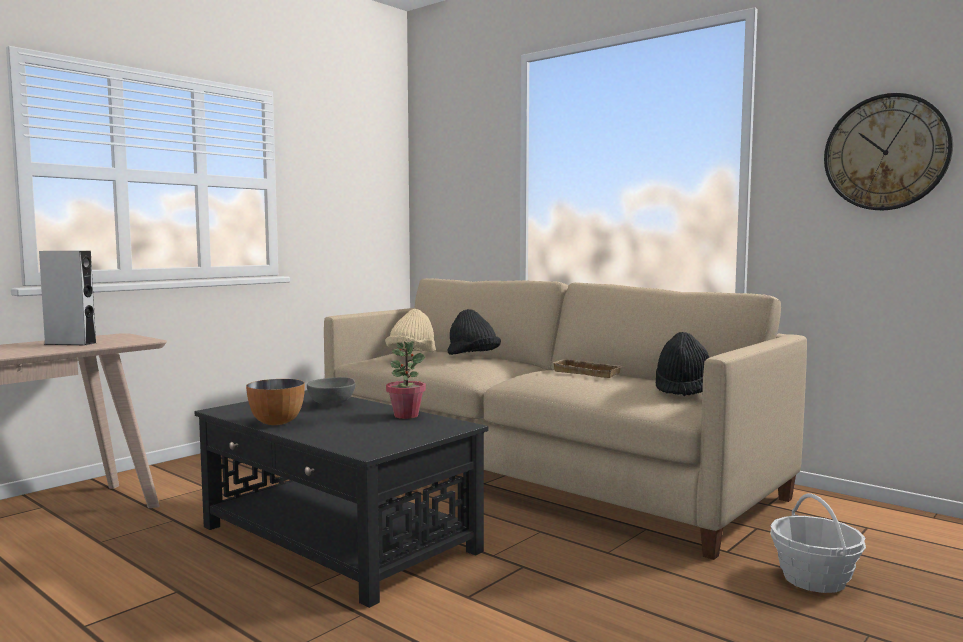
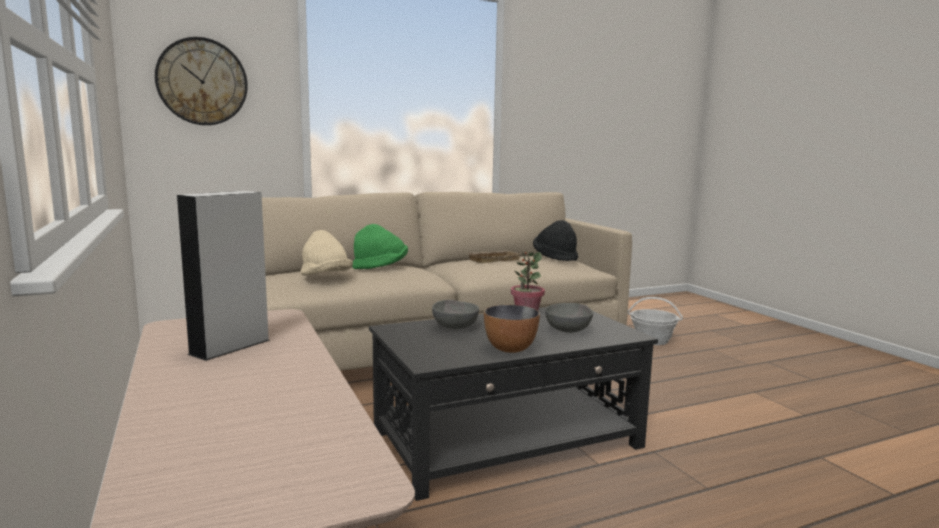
camera: 65 degrees left, 5 degrees up
black hat [447,309,501,355] -> green hat [352,224,408,269]
wall clock [824,93,953,210] -> wall clock moved to [155,37,248,125]
none -> grey bowl [545,303,593,333]

